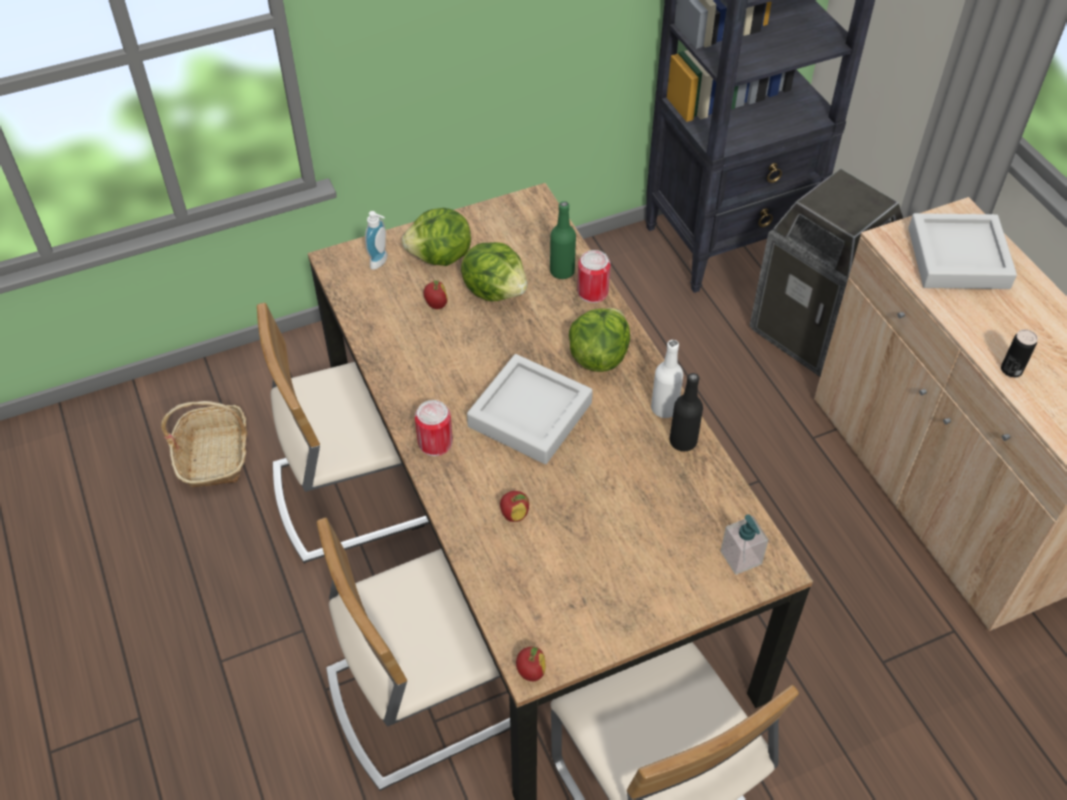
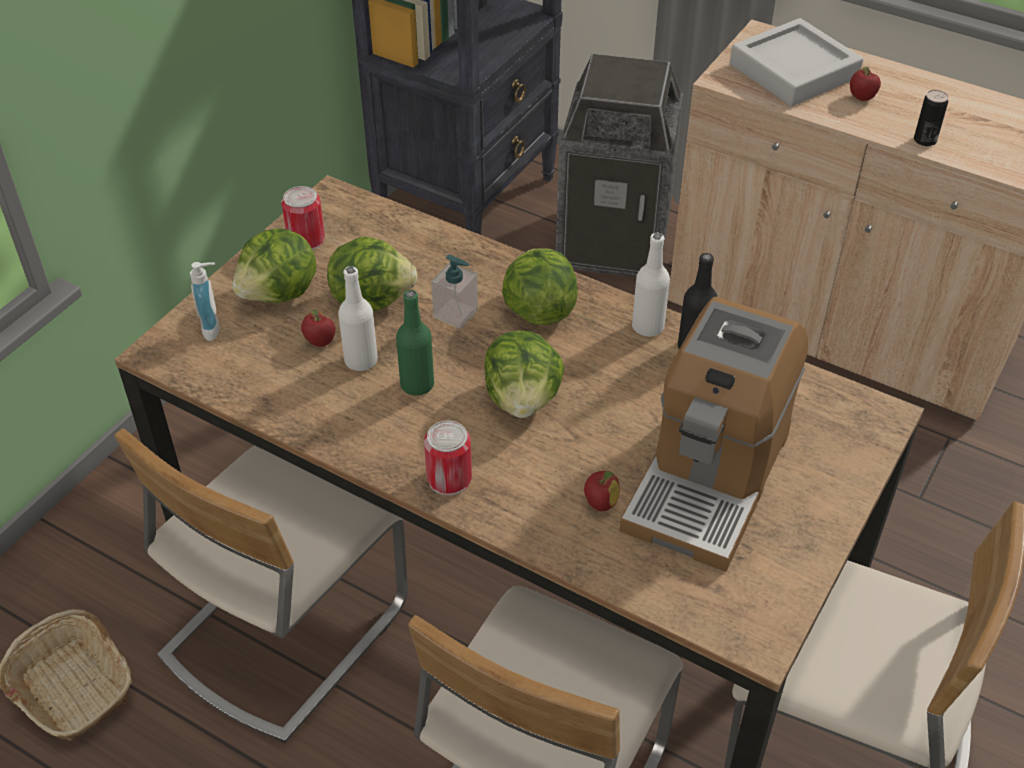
camera: 35 degrees left, 5 degrees down
grey tray [467,354,593,464] -> lettuce [484,330,565,418]
apple [516,647,546,681] -> apple moved to [850,67,881,101]
green bottle [550,201,576,279] -> green bottle moved to [396,290,434,396]
can [577,250,611,303] -> can moved to [281,186,325,250]
soap dispenser [721,514,769,575] -> soap dispenser moved to [431,255,478,329]
none -> white bottle [338,266,378,371]
none -> coffee machine [619,297,808,572]

